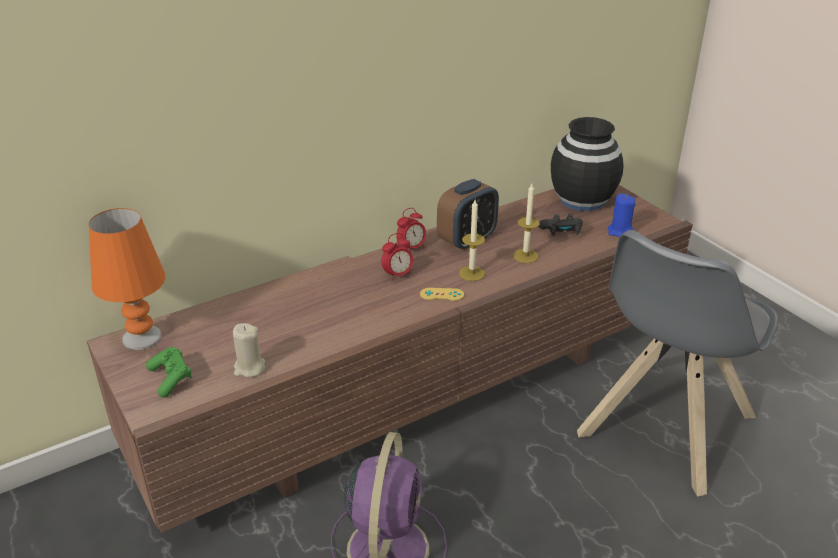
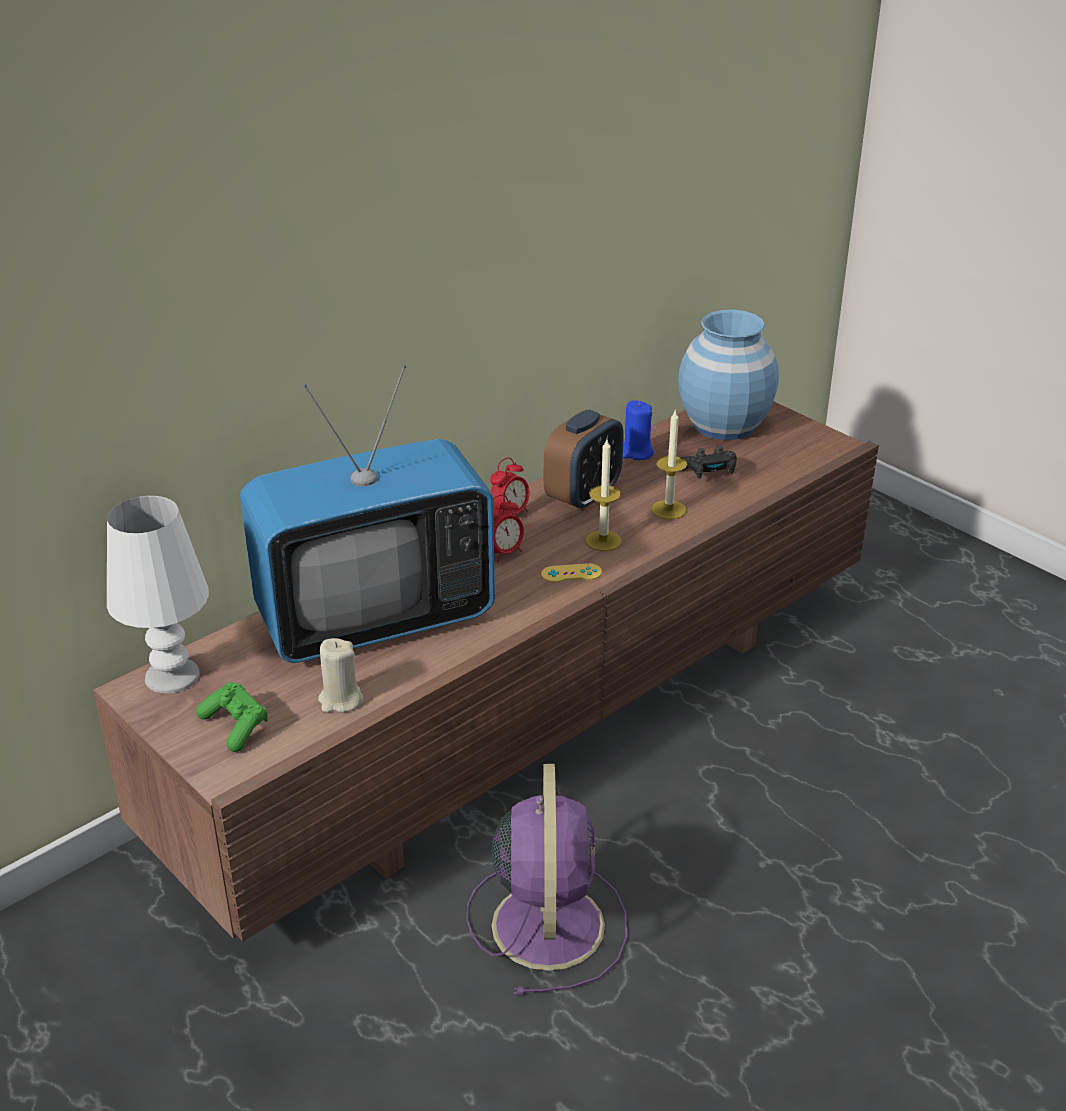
camera: 10 degrees left, 0 degrees up
orange table lamp [89,208,165,350] -> white table lamp [107,496,209,694]
black vase [551,117,624,211] -> blue vase [678,309,779,440]
grey chair [577,230,778,496] -> none
blue candle [608,193,635,237] -> blue candle moved to [623,400,654,460]
none -> television [240,365,495,663]

